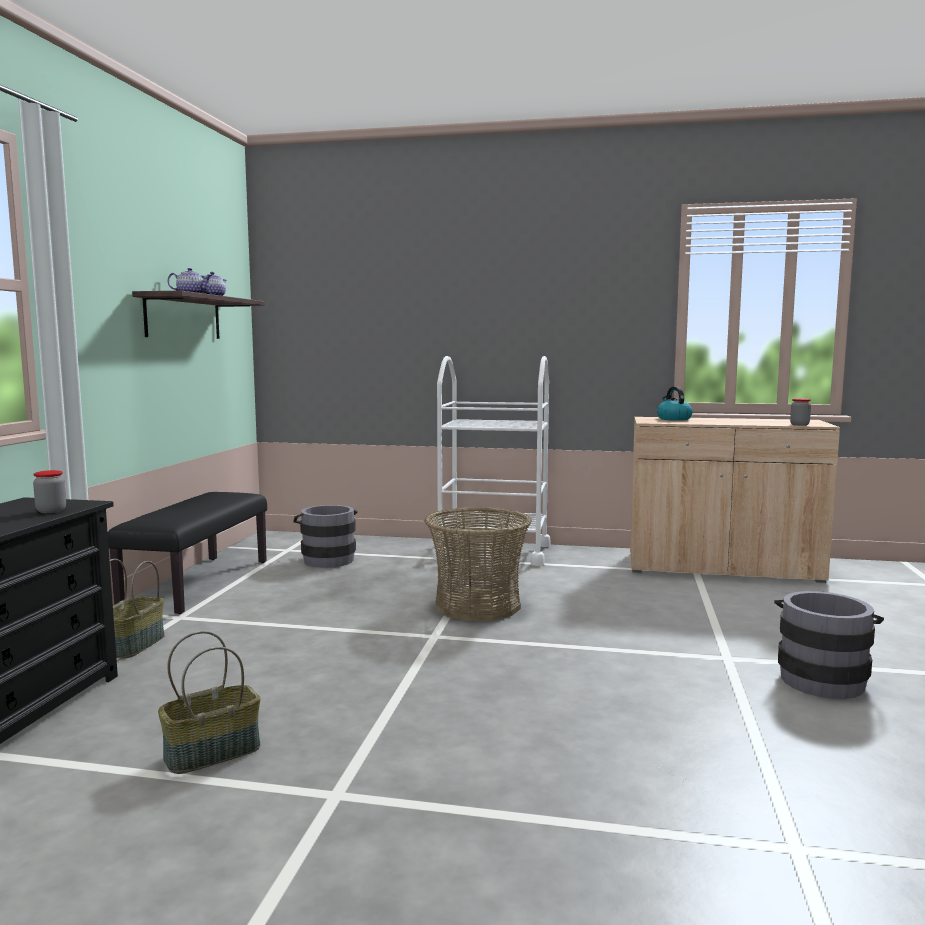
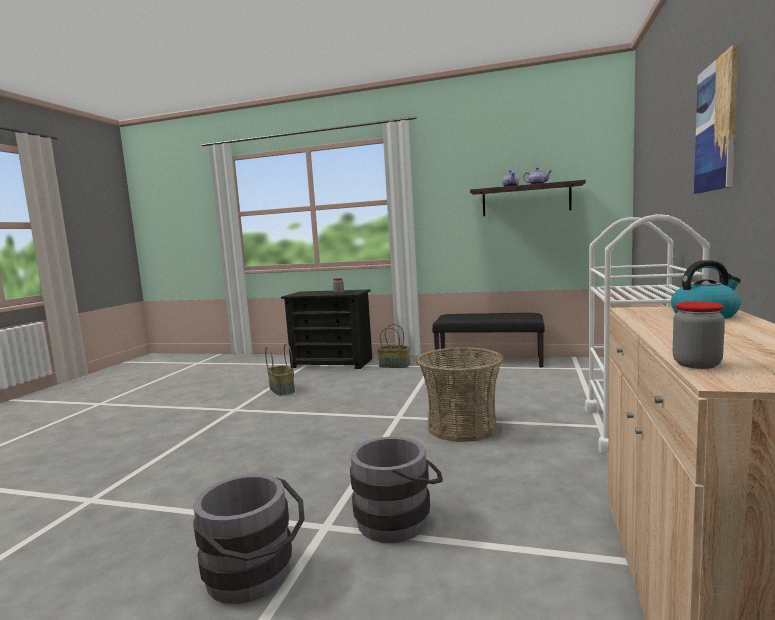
camera: 95 degrees right, 0 degrees up
grey bucket [293,505,358,568] -> grey bucket moved to [350,437,443,543]
none -> picture [694,44,739,194]

